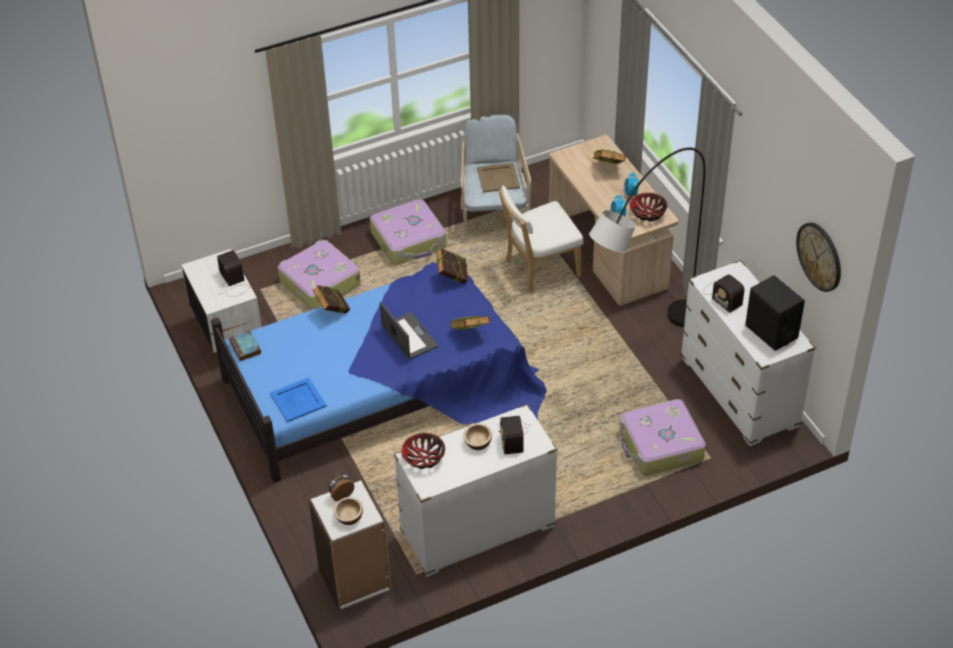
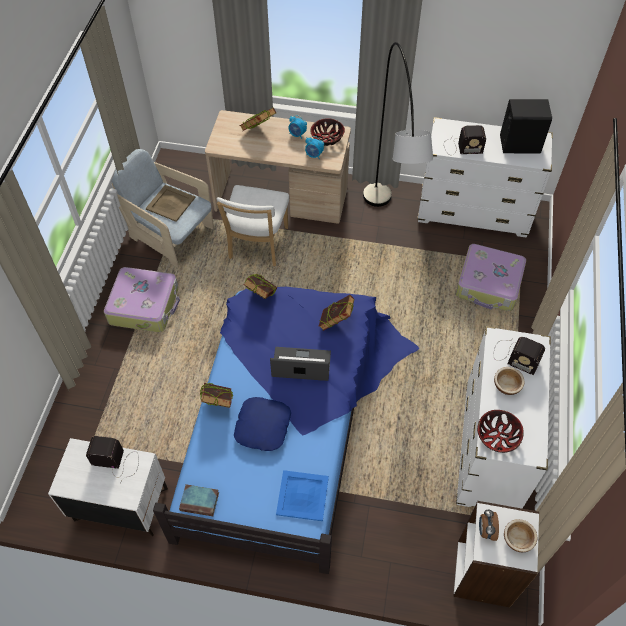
camera: 55 degrees left, 10 degrees up
suitcase [278,240,361,310] -> none
wall clock [796,222,841,292] -> none
none -> blue pillow [234,397,291,451]

